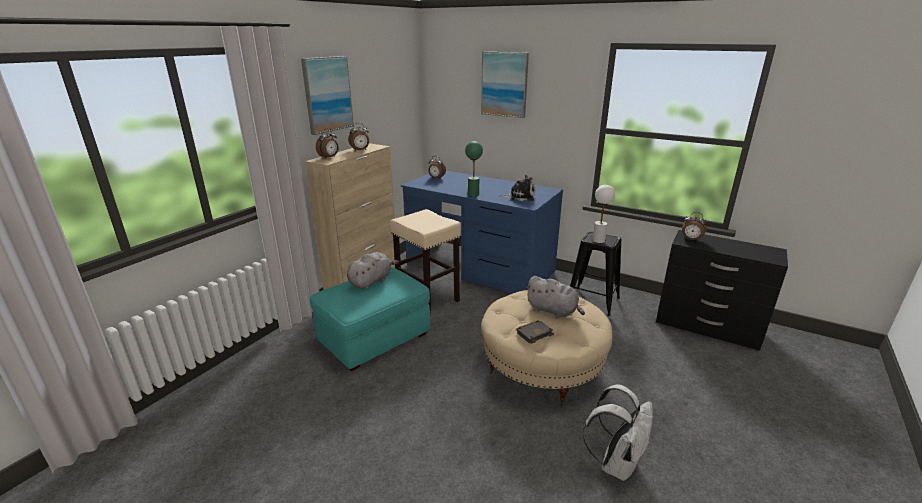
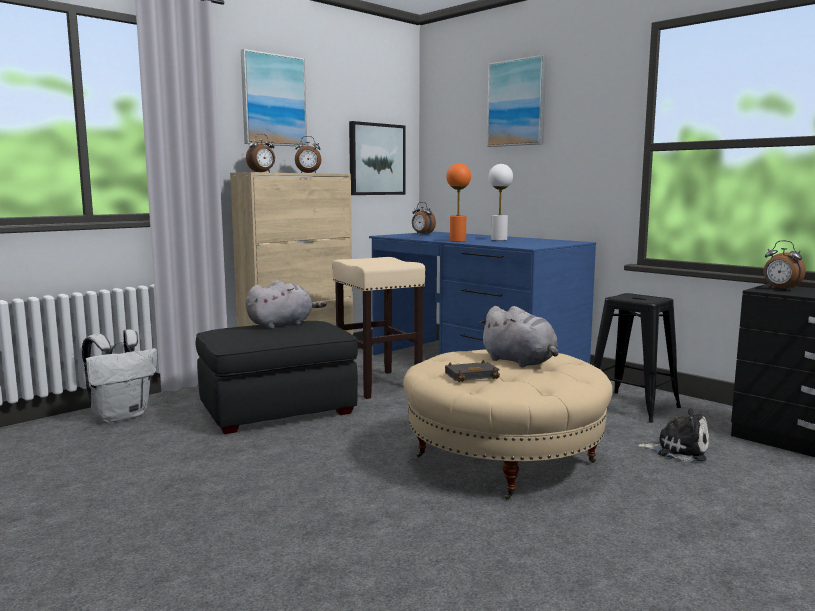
camera: 15 degrees right, 15 degrees down
turquoise ottoman [310,267,430,371] -> black ottoman [196,321,358,434]
green table lamp [465,141,483,197] -> orange table lamp [446,163,471,242]
plush toy [500,175,535,202] -> plush toy moved to [636,408,709,461]
white backpack [582,384,653,481] -> white backpack moved to [82,329,157,423]
white table lamp [592,185,615,243] -> white table lamp moved to [489,164,513,241]
none -> picture [349,121,405,195]

